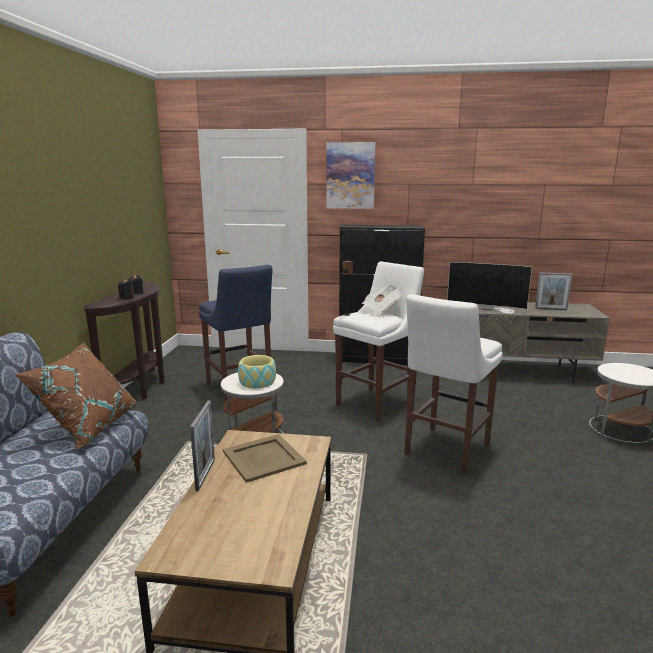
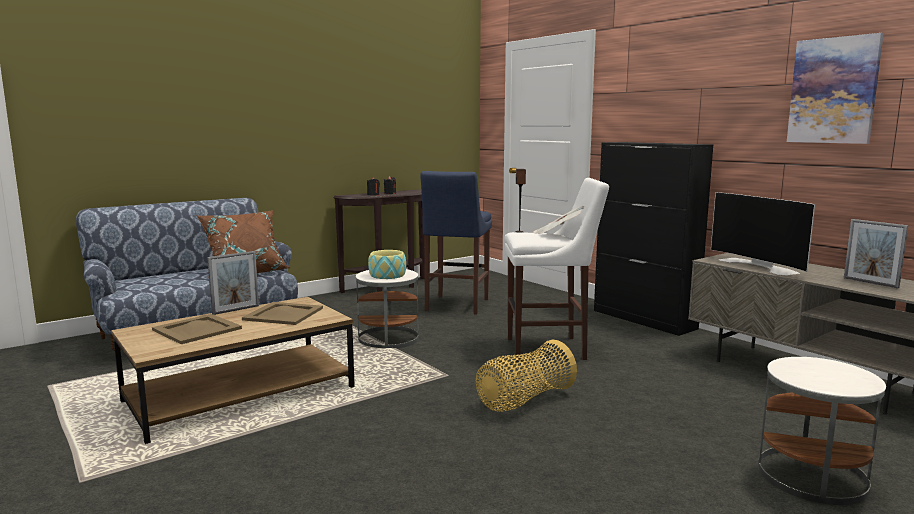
camera: 45 degrees right, 5 degrees down
picture [326,142,375,209] -> picture moved to [787,33,884,144]
white stool [404,294,503,474] -> basket [476,340,577,412]
none -> beige tray [152,314,242,344]

